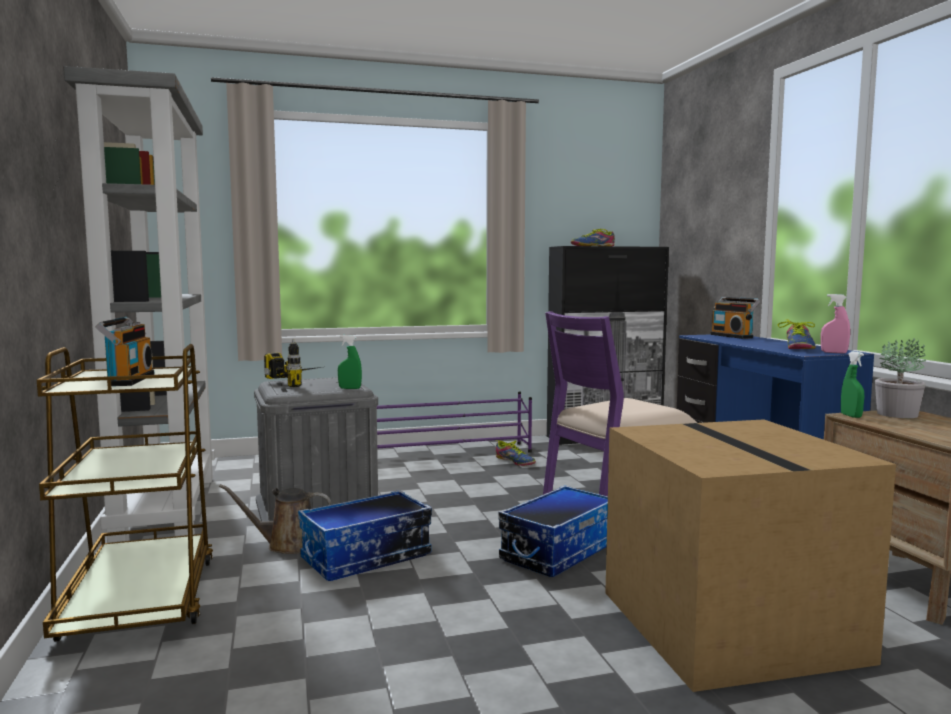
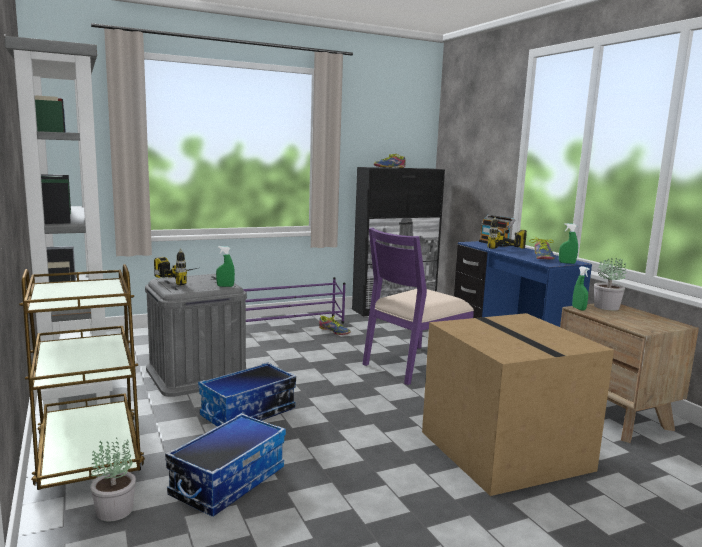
camera: 10 degrees left, 5 degrees up
radio [95,317,154,386] -> none
brown watering can [219,484,331,554] -> none
storage box [498,485,608,577] -> storage box moved to [165,413,286,516]
pink spray bottle [821,294,850,353] -> green spray bottle [559,223,578,264]
none -> potted plant [90,438,136,521]
none -> power drill [487,217,527,249]

